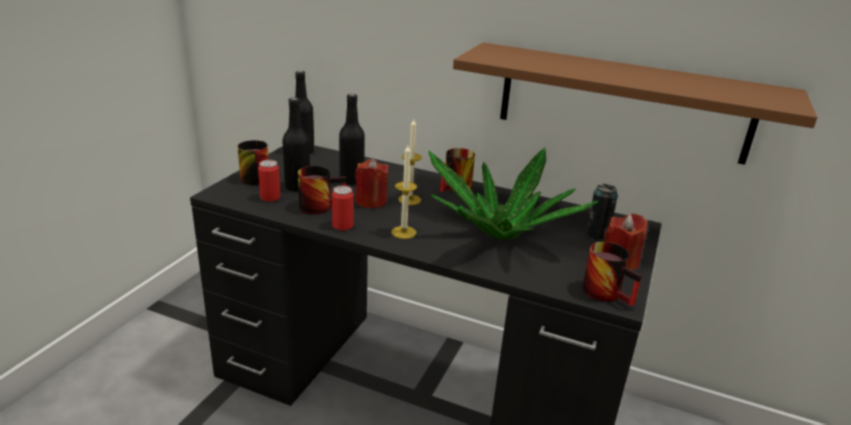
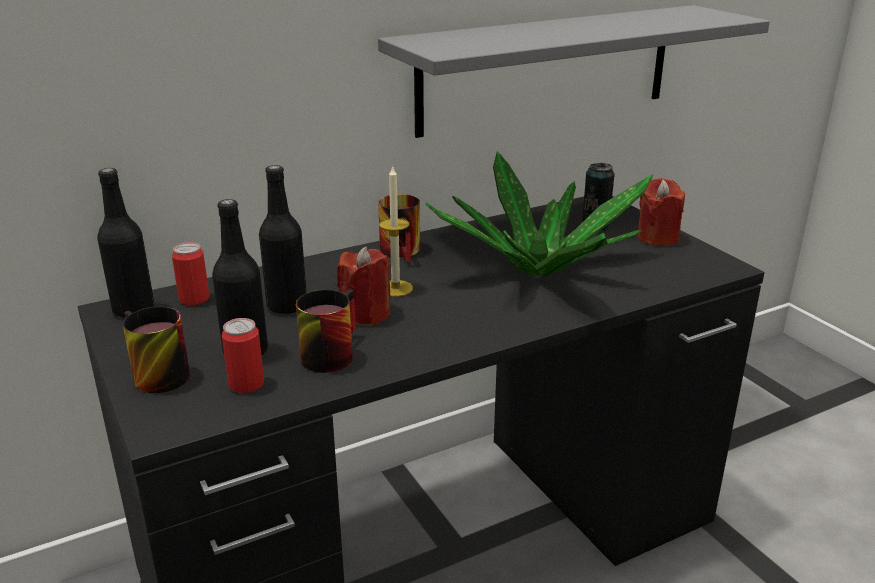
camera: 50 degrees left, 0 degrees up
can [332,186,354,230] -> can moved to [172,242,209,305]
candle [391,145,417,239] -> none
brown shelf [453,43,817,165] -> grey shelf [378,5,770,138]
mug [582,242,642,306] -> none

